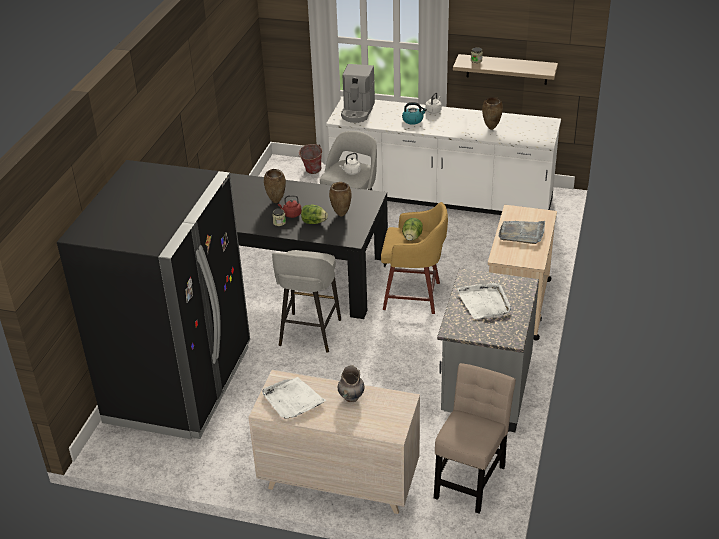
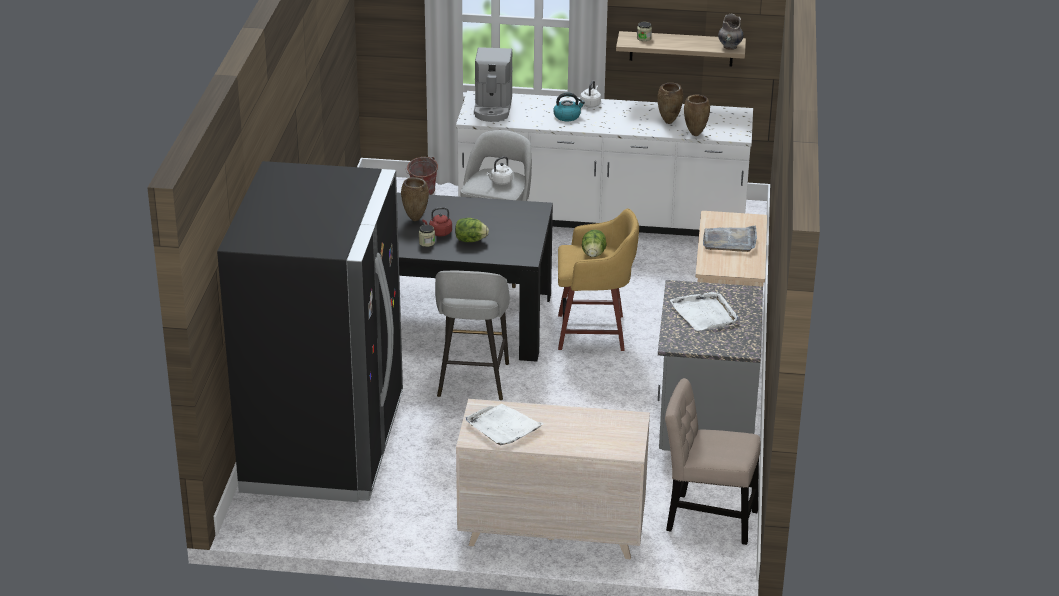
camera: 10 degrees left, 5 degrees down
brown vase [329,182,352,216] -> brown vase moved to [684,94,710,136]
grey vase [338,365,364,402] -> grey vase moved to [718,13,743,50]
beige chair [434,363,516,514] -> beige chair turned 90 degrees counterclockwise [665,378,761,545]

